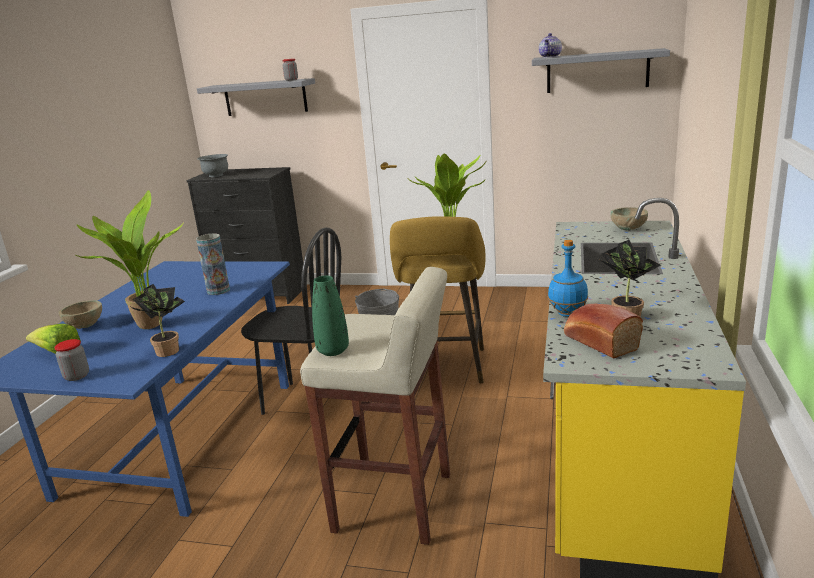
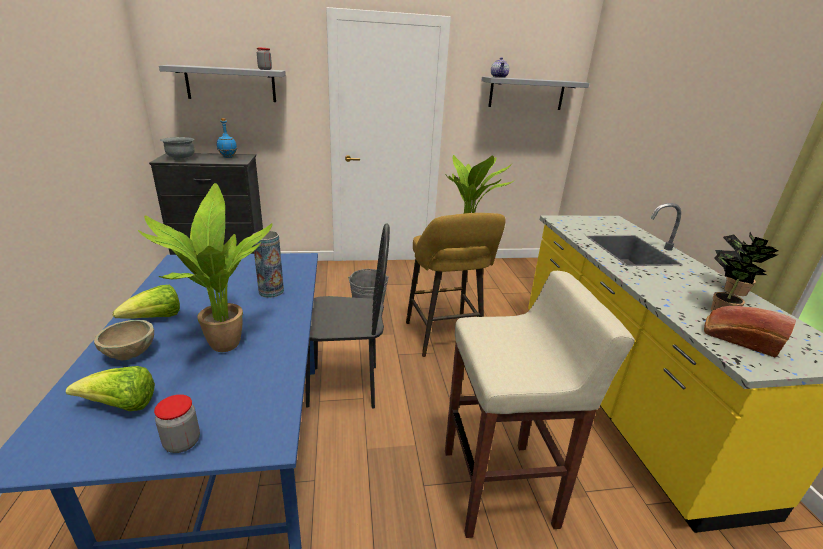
camera: 25 degrees left, 5 degrees up
potted plant [131,284,185,357] -> potted plant moved to [723,232,779,296]
green vase [312,276,349,356] -> none
blue bottle [548,240,588,317] -> blue bottle moved to [217,118,237,158]
beige bowl [610,207,648,230] -> none
none -> lettuce [113,285,180,318]

